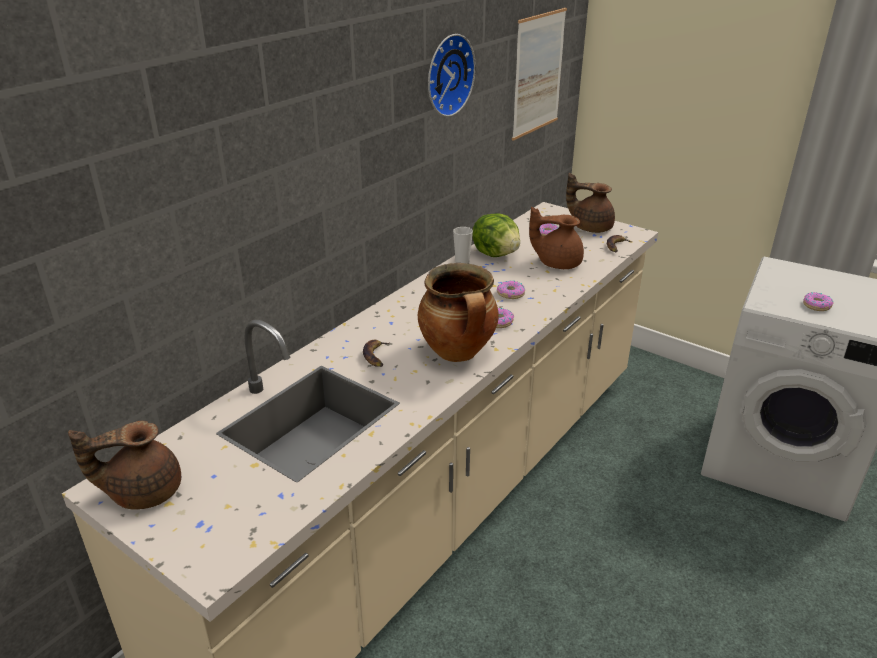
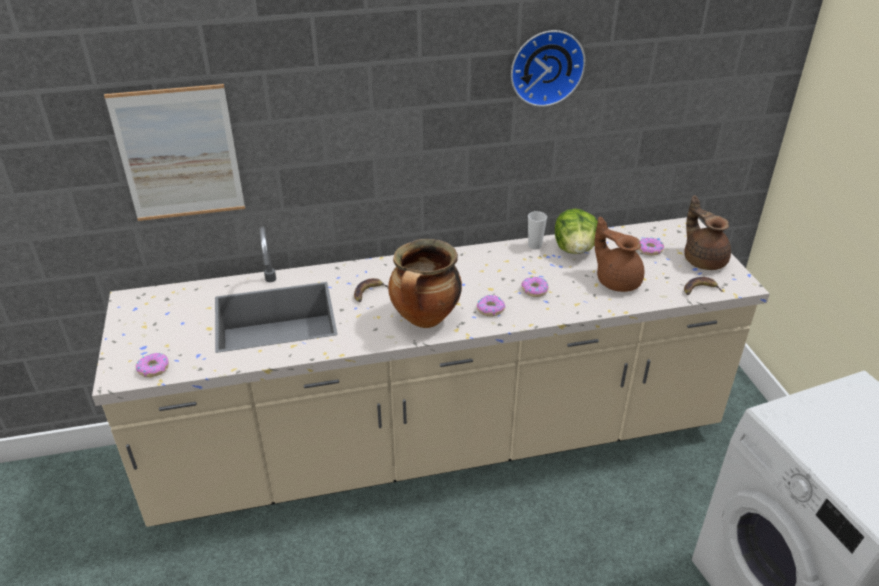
camera: 40 degrees right, 5 degrees up
brown teapot [68,421,181,510] -> none
picture [512,8,567,141] -> picture moved to [104,84,245,221]
donut [803,292,834,311] -> donut moved to [136,353,169,377]

